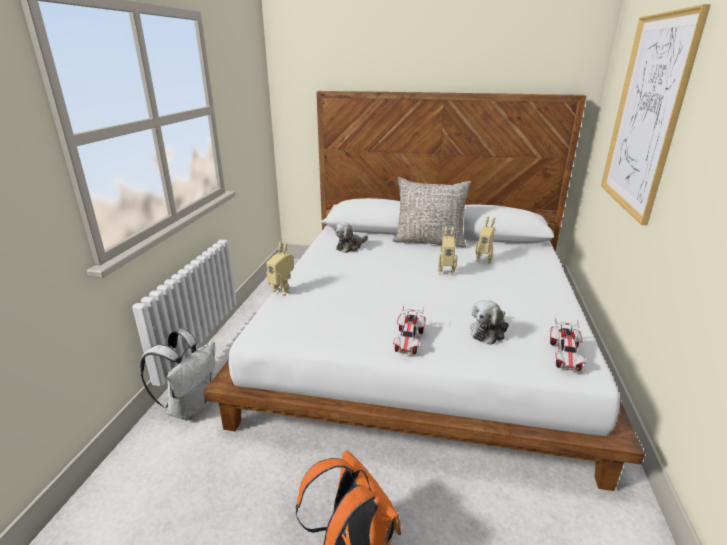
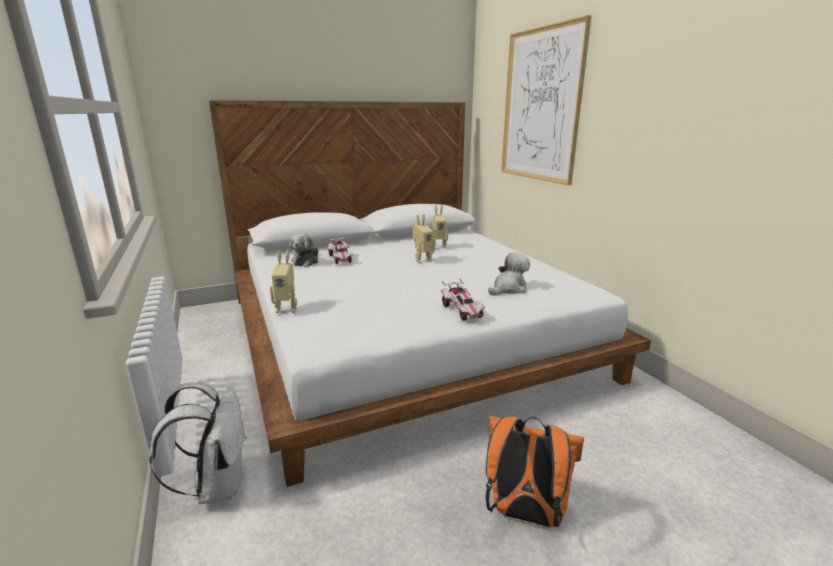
camera: 35 degrees left, 5 degrees down
grey pillow [392,177,471,247] -> none
plush toy [470,300,509,345] -> plush toy turned 135 degrees counterclockwise [488,252,530,295]
toy car [550,317,585,371] -> toy car moved to [327,236,353,264]

